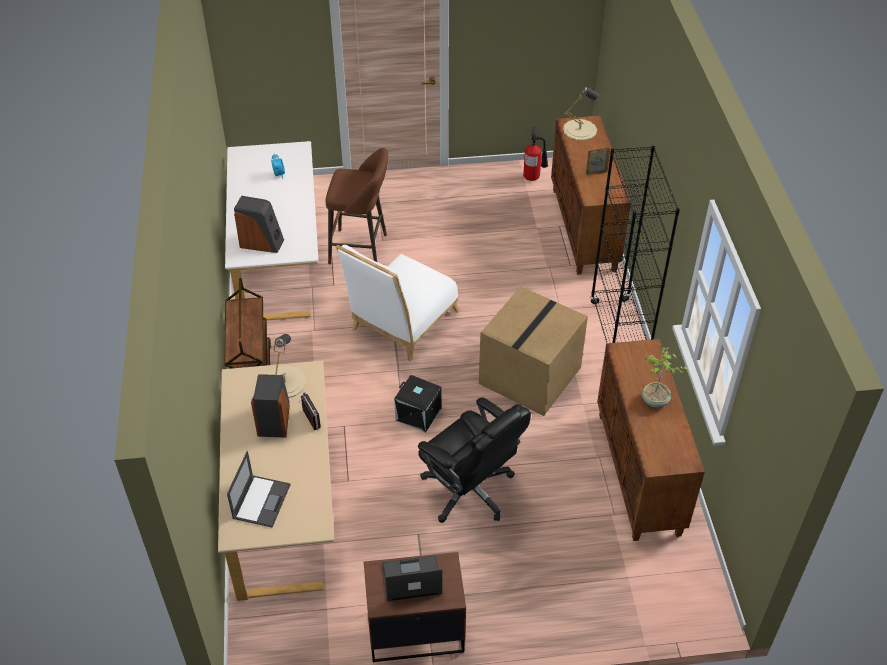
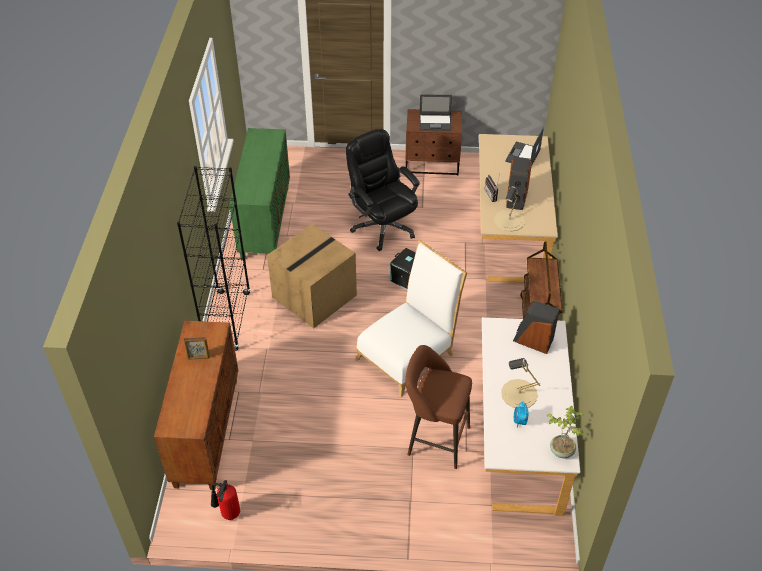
camera: 170 degrees left, 0 degrees up
beige table lamp [563,87,599,140] -> beige table lamp moved to [501,358,540,408]
brown cabinet [597,339,705,541] -> green cabinet [229,128,290,260]
potted plant [642,347,689,408] -> potted plant moved to [547,406,584,458]

